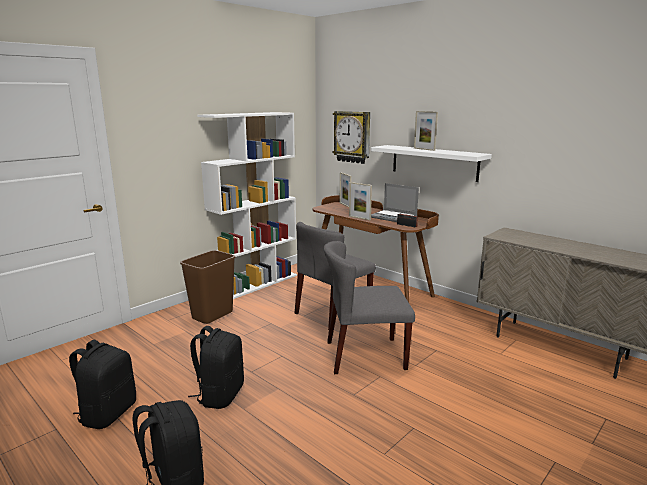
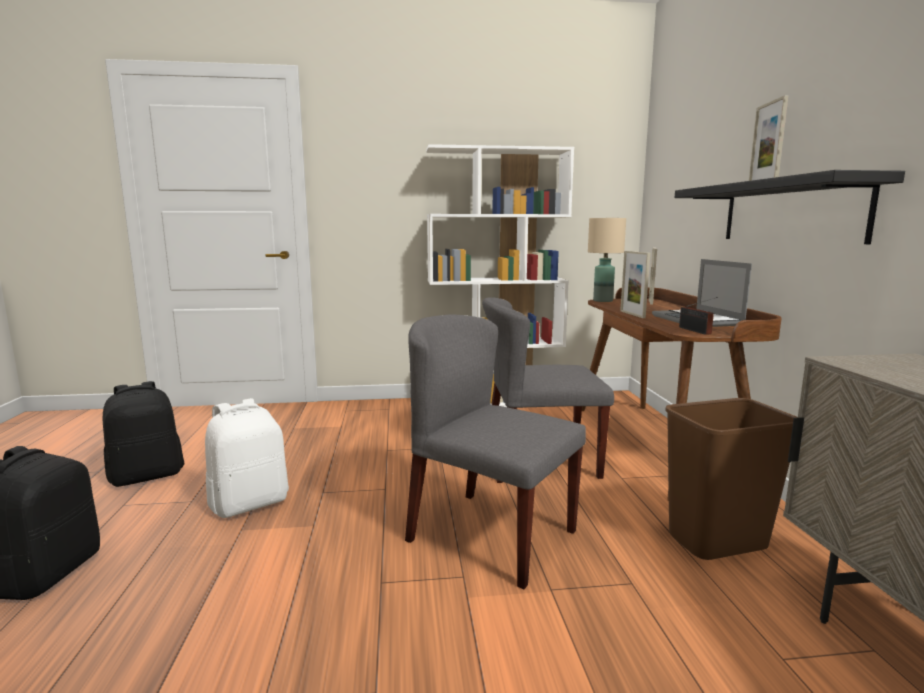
camera: 40 degrees right, 5 degrees down
brown trash can [180,250,235,324] -> brown trash can moved to [665,398,798,560]
black backpack [188,326,244,409] -> white backpack [205,398,289,518]
wall clock [333,111,370,164] -> none
white shelf [371,145,492,182] -> black shelf [675,170,905,244]
none -> beige table lamp [588,218,626,302]

